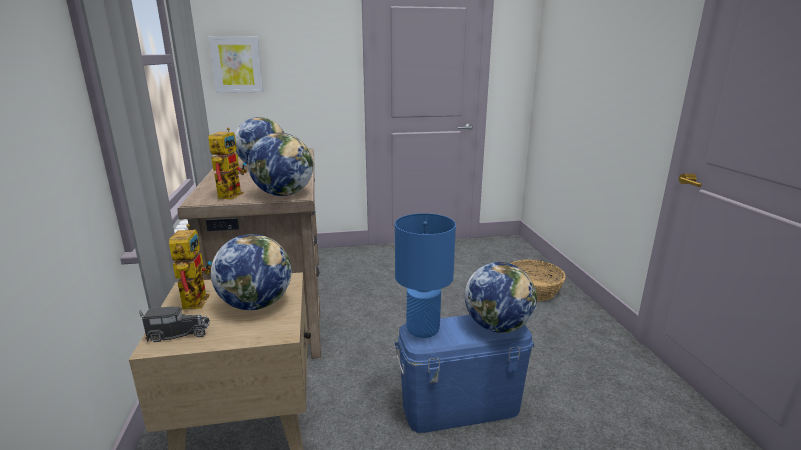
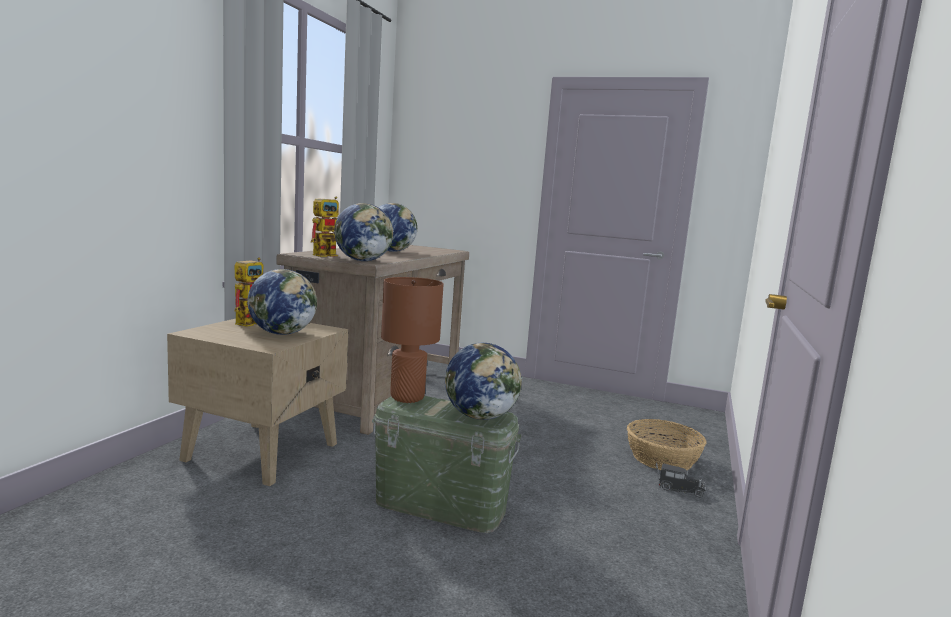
camera: 30 degrees right, 10 degrees down
toy truck [139,306,210,342] -> toy truck moved to [656,463,706,498]
picture [208,36,263,93] -> none
blue table lamp [395,213,456,338] -> brown table lamp [381,277,444,403]
blue storage box [395,315,534,433] -> green storage box [372,396,522,533]

